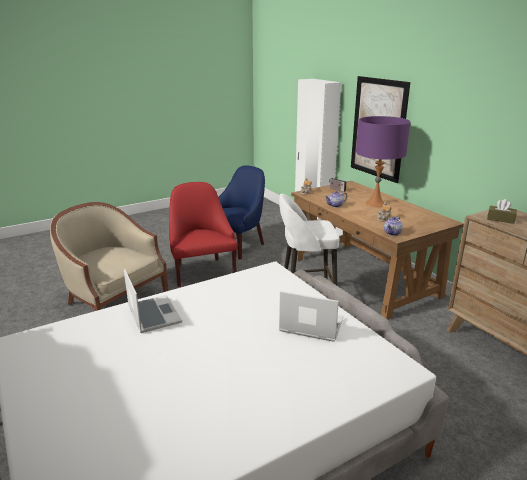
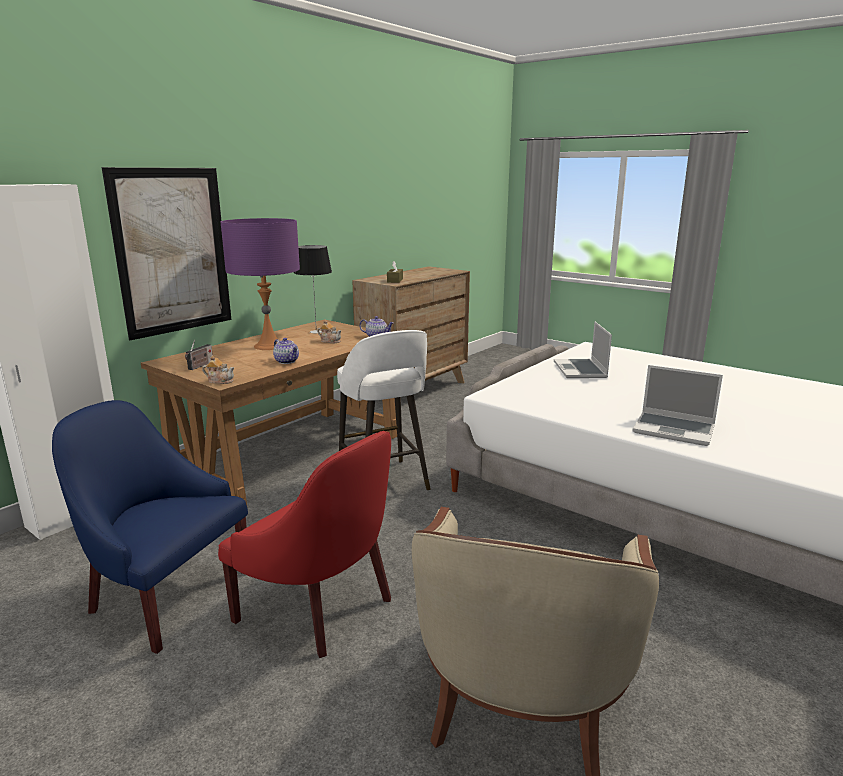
camera: 110 degrees left, 5 degrees down
laptop [124,269,182,333] -> laptop turned 105 degrees counterclockwise [632,365,723,446]
red armchair [169,182,238,287] -> red armchair turned 105 degrees counterclockwise [218,431,391,658]
none -> table lamp [294,245,332,333]

